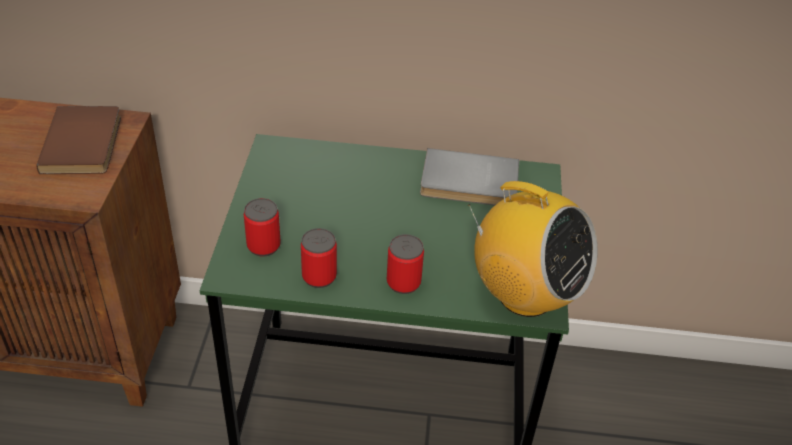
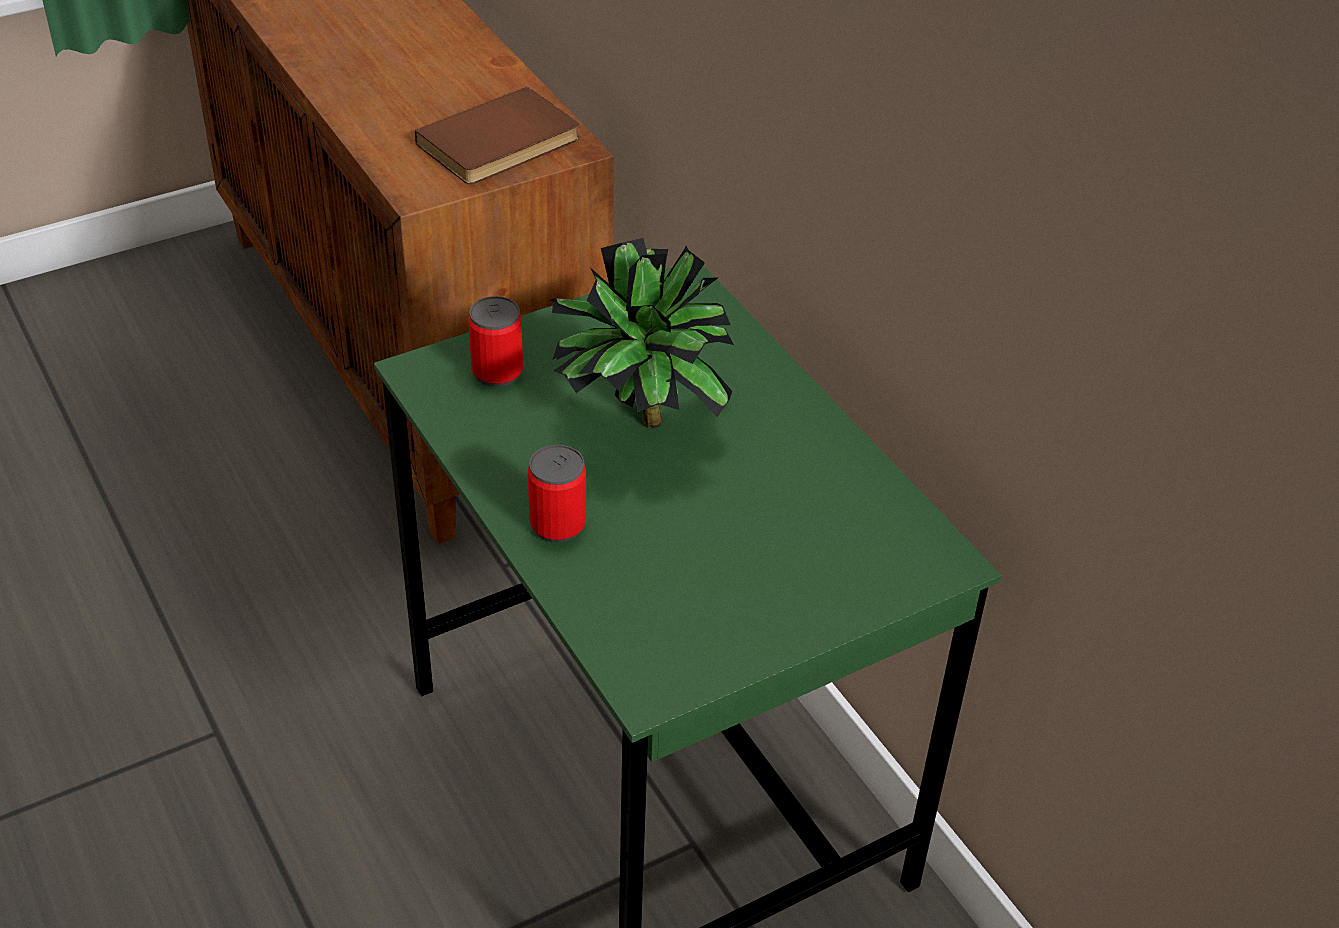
camera: 55 degrees right, 0 degrees up
can [301,228,337,288] -> none
grey book [420,148,519,206] -> none
radio [468,181,598,317] -> none
none -> potted plant [550,238,734,429]

